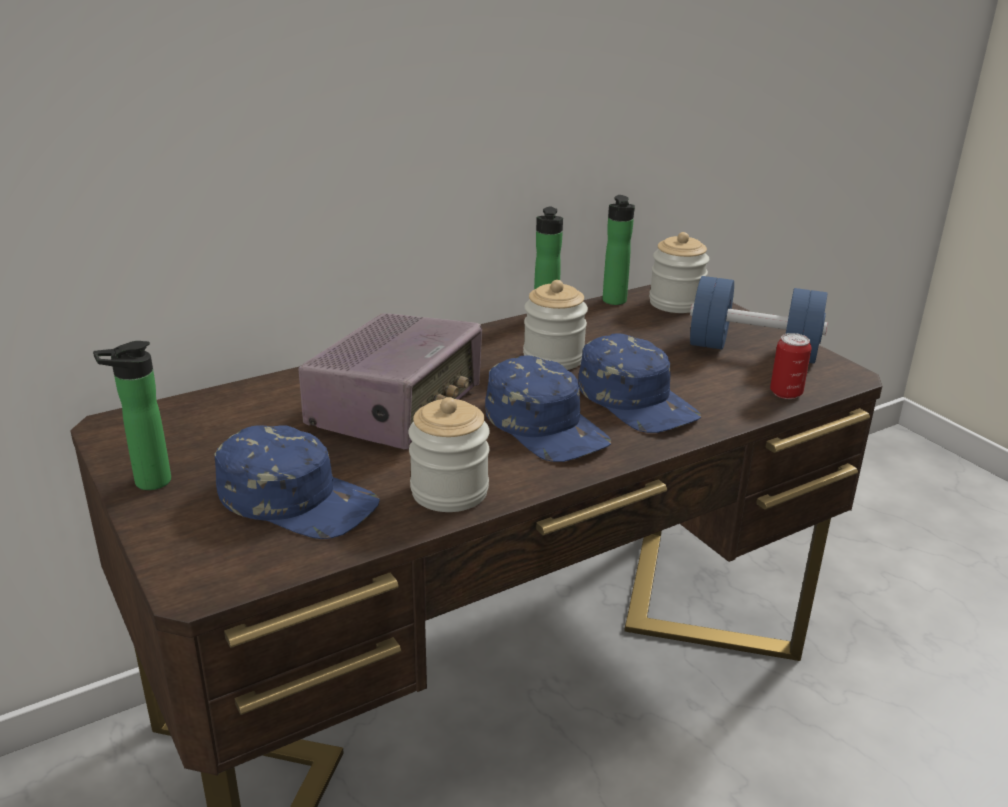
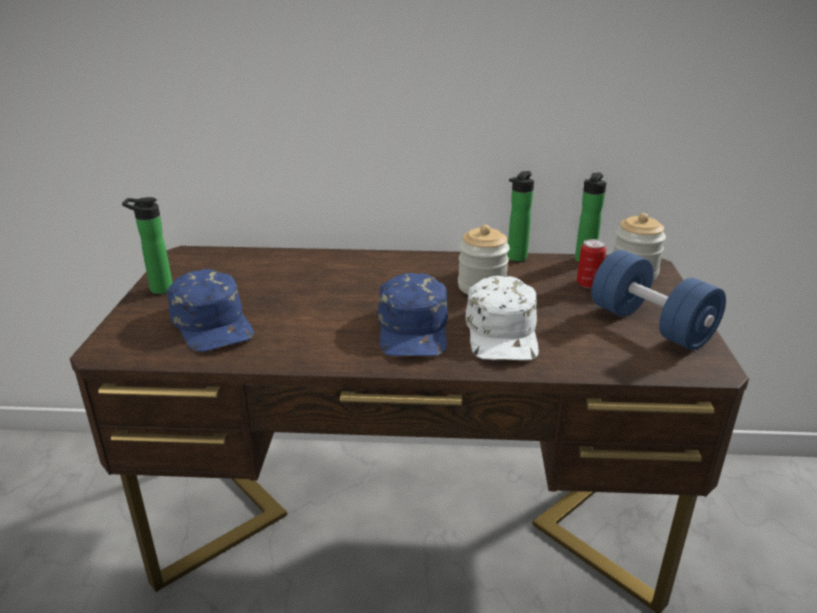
camera: 35 degrees right, 0 degrees up
radio [298,313,482,449] -> none
jar [408,397,490,512] -> none
blue cap [578,333,701,433] -> white cap [466,276,539,360]
can [770,333,812,399] -> can moved to [577,239,606,288]

